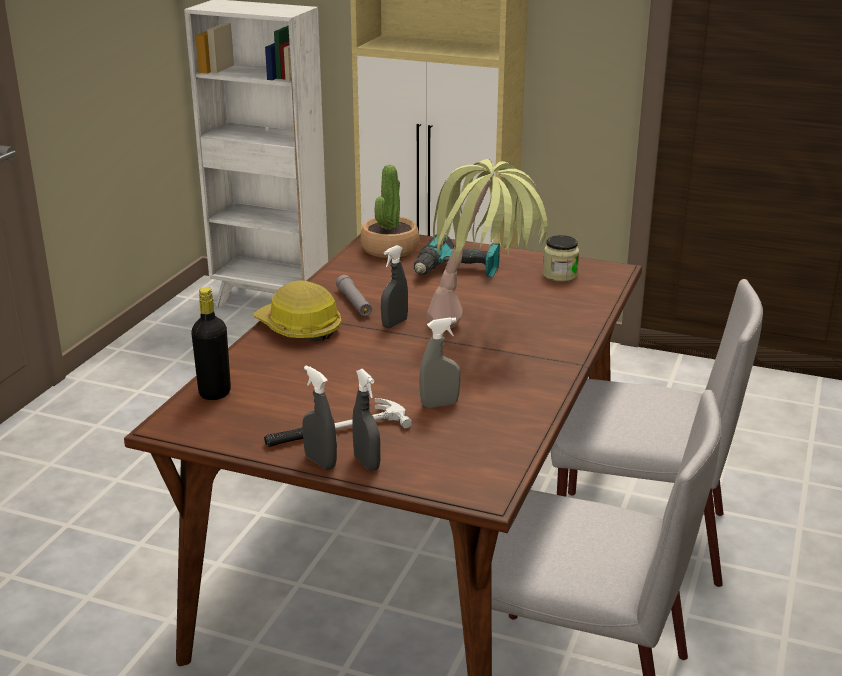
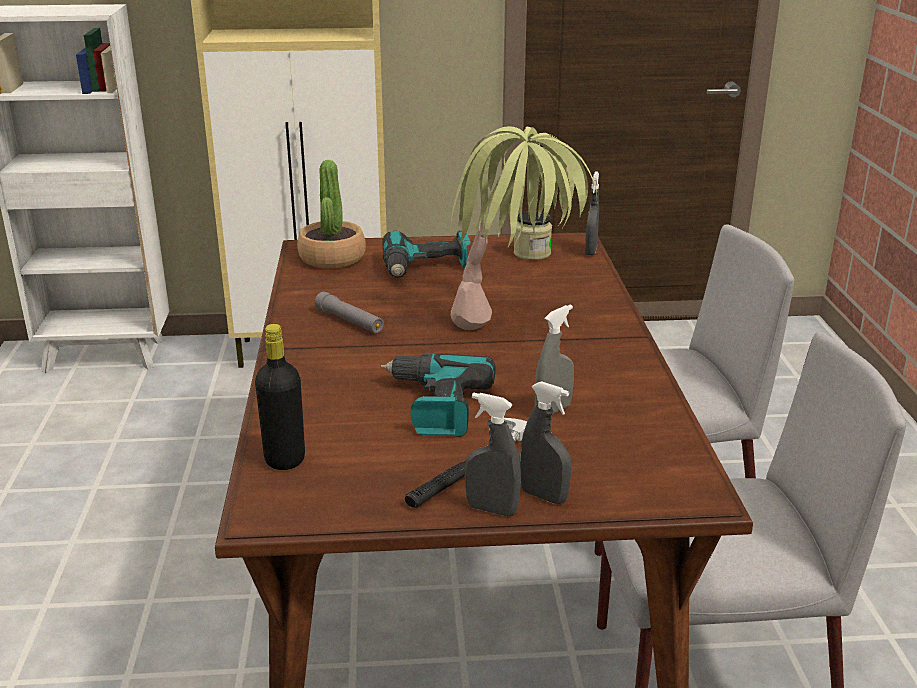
camera: 25 degrees left, 0 degrees up
hard hat [254,280,341,342] -> none
grey spray bottle [381,245,408,328] -> grey spray bottle moved to [585,171,599,255]
none -> power drill [381,353,496,437]

